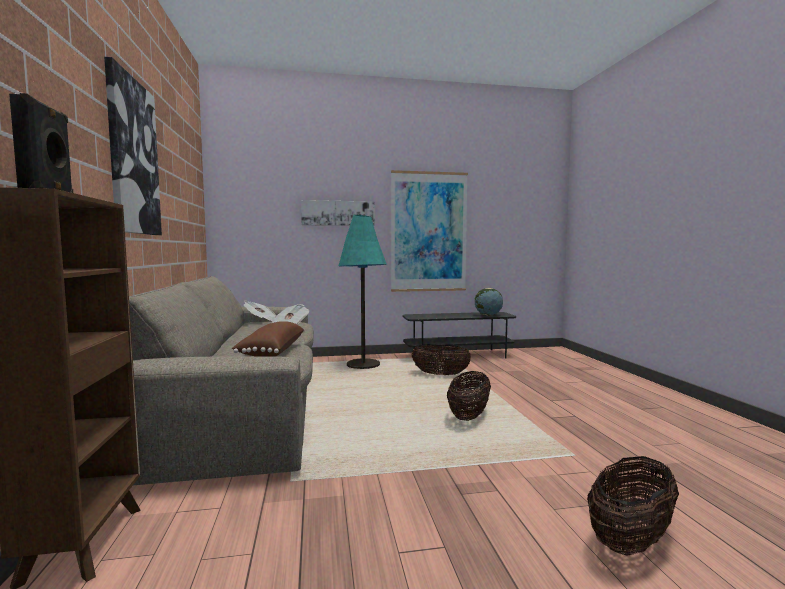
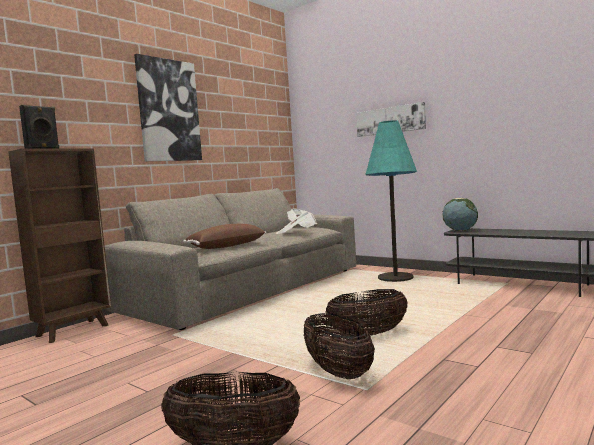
camera: 50 degrees right, 0 degrees up
picture [391,170,468,292] -> none
basket [412,344,471,375] -> basket moved to [304,313,375,379]
globe [475,288,503,316] -> globe moved to [443,198,478,231]

